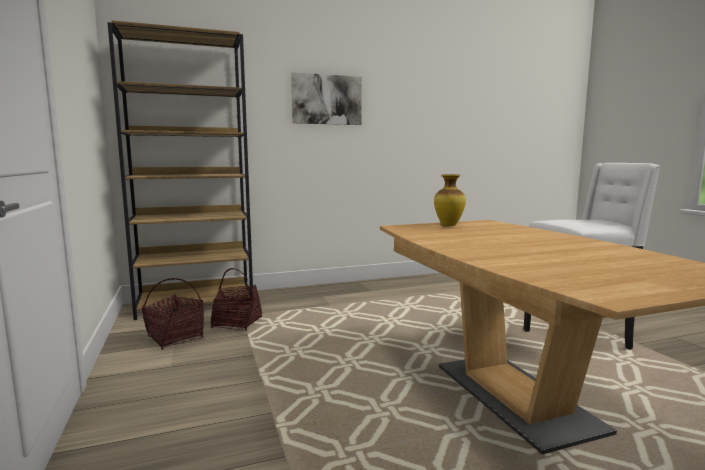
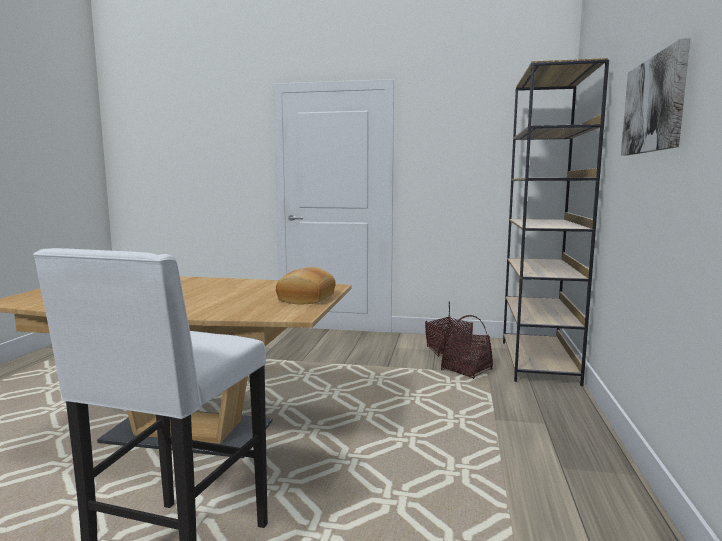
camera: 120 degrees right, 0 degrees up
vase [434,174,466,226] -> bread [276,267,336,304]

